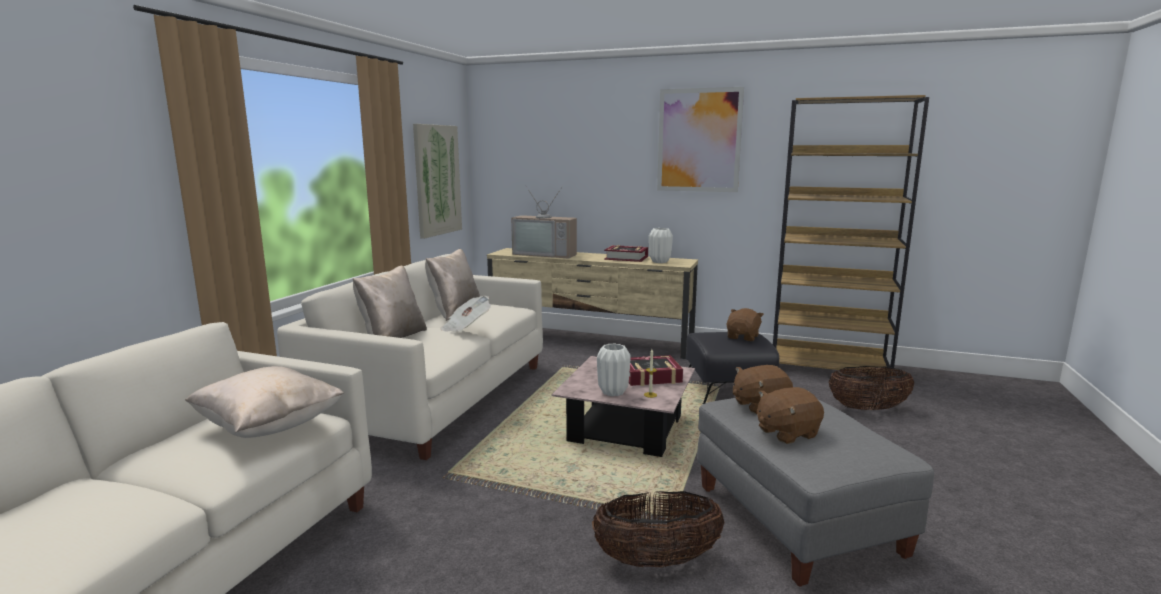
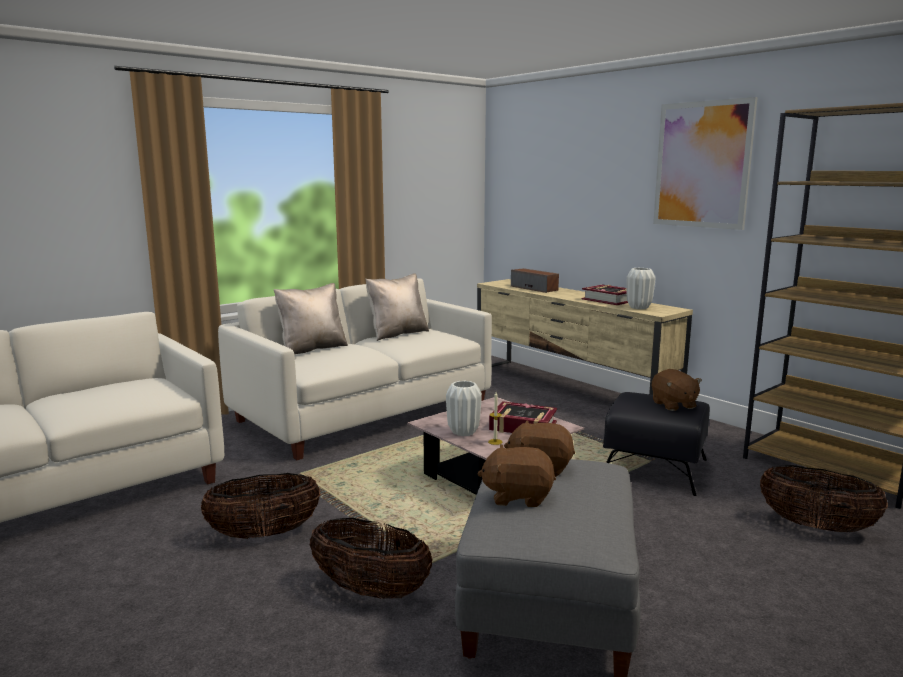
camera: 30 degrees right, 0 degrees up
beige pillow [185,366,345,438] -> none
picture [413,124,462,239] -> none
newspaper [440,296,491,332] -> none
television [511,185,577,258] -> speaker [511,268,559,293]
brown plush toy [727,308,764,341] -> brown plush toy turned 105 degrees clockwise [652,369,702,411]
none -> basket [201,473,320,539]

